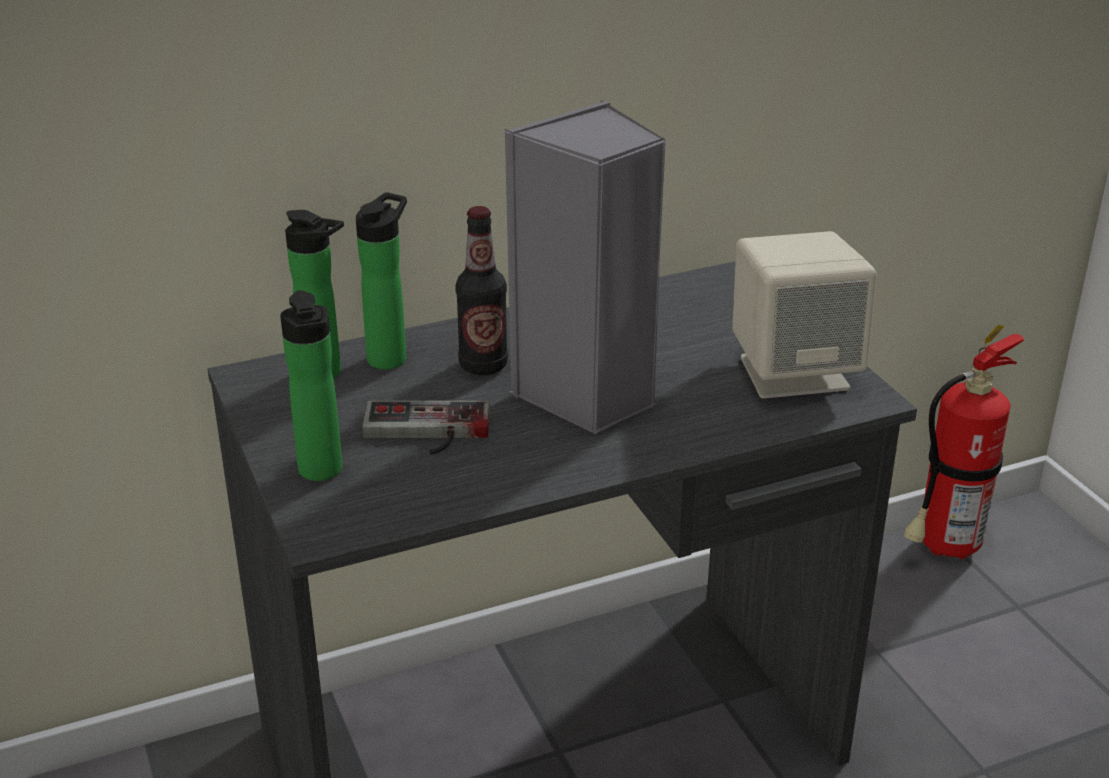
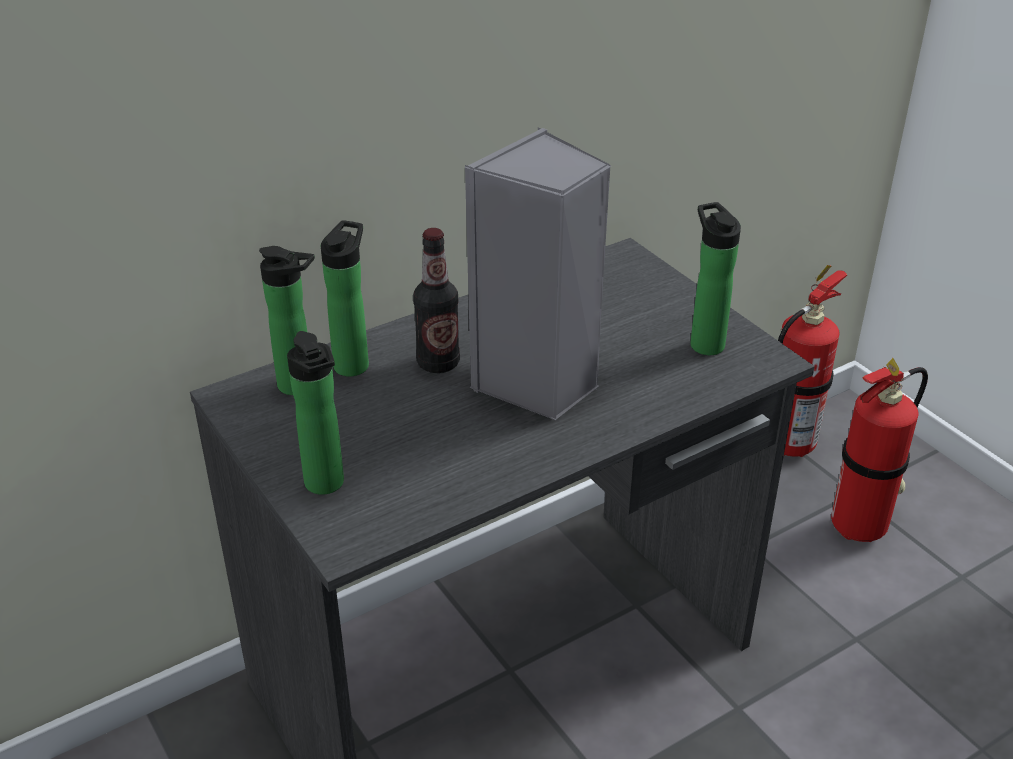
camera: 10 degrees left, 5 degrees up
game controller [362,401,490,455] -> none
beige speaker [732,231,877,399] -> bottle [690,202,741,355]
none -> fire extinguisher [831,358,928,542]

